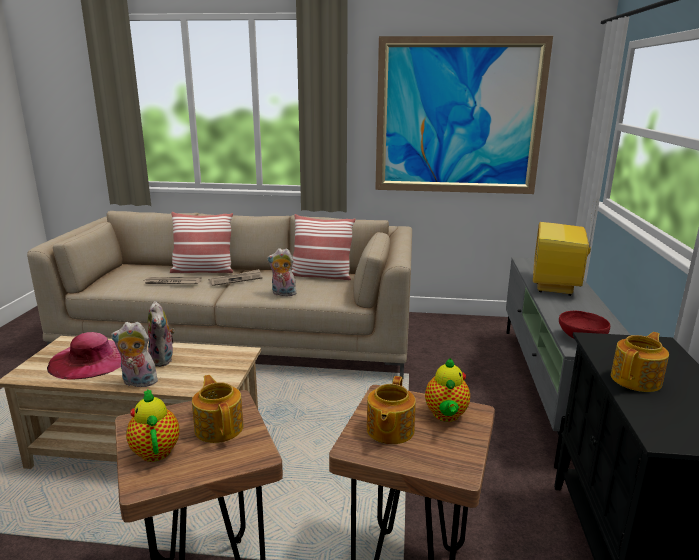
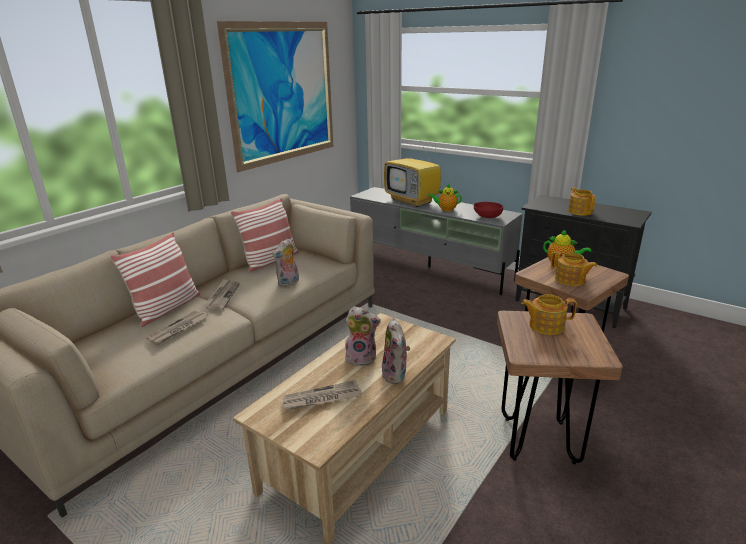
camera: 60 degrees left, 5 degrees up
pink hat [47,332,121,380] -> newspaper [283,380,362,410]
plush toy [111,322,162,387] -> plush toy turned 45 degrees counterclockwise [382,318,410,384]
teapot [126,389,179,462] -> teapot moved to [428,184,462,212]

